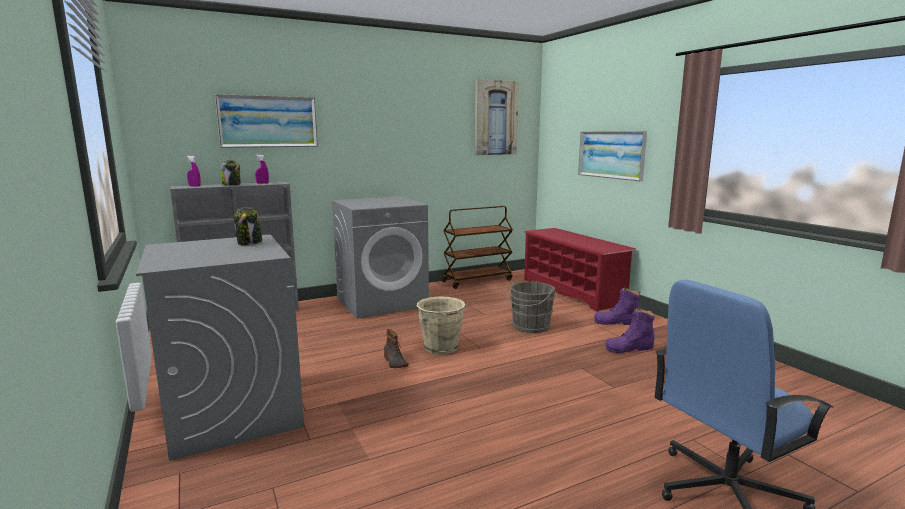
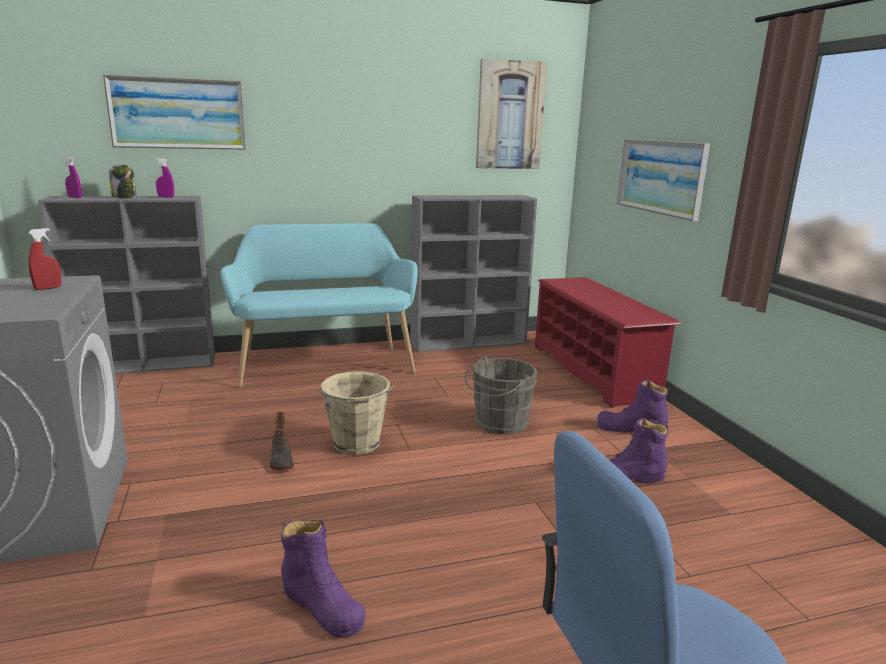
camera: 10 degrees right, 5 degrees up
jar [233,207,262,245] -> red spray bottle [28,228,61,290]
grey washing machine [331,196,429,319] -> turquoise bench [220,223,418,388]
brown cart [442,206,513,289] -> grey bookcase [410,195,537,352]
none -> purple boot [281,520,366,638]

